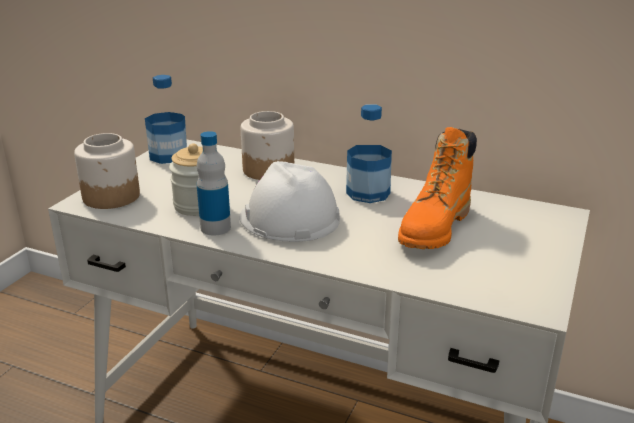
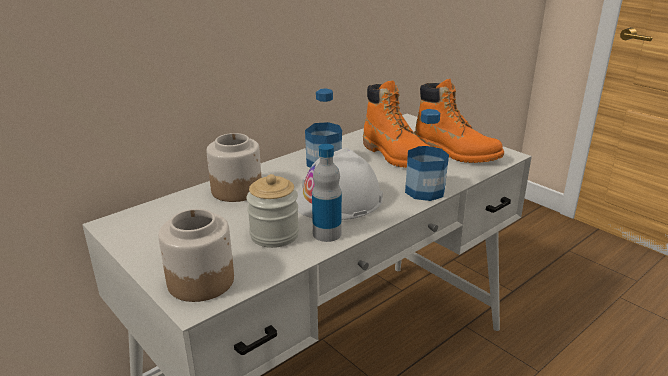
camera: 65 degrees left, 0 degrees up
bottle [145,75,187,164] -> bottle moved to [405,109,449,201]
none -> orange boot [414,79,504,163]

